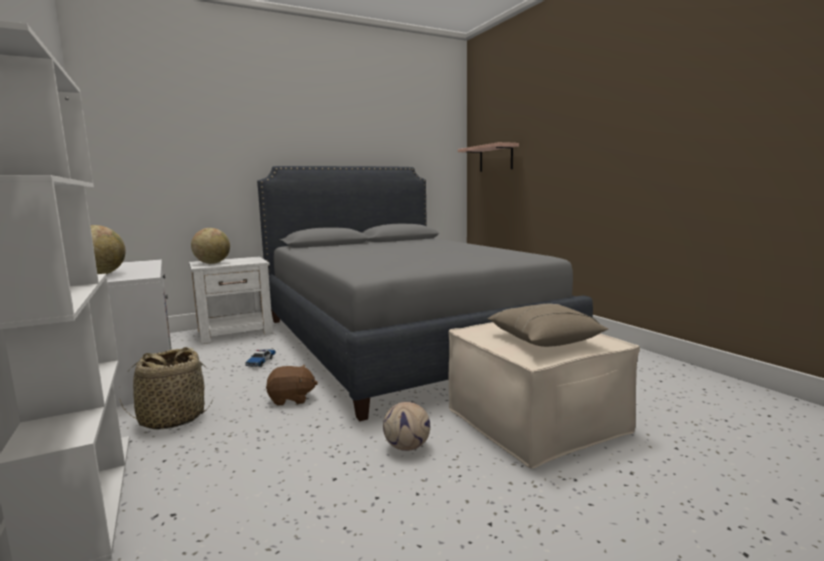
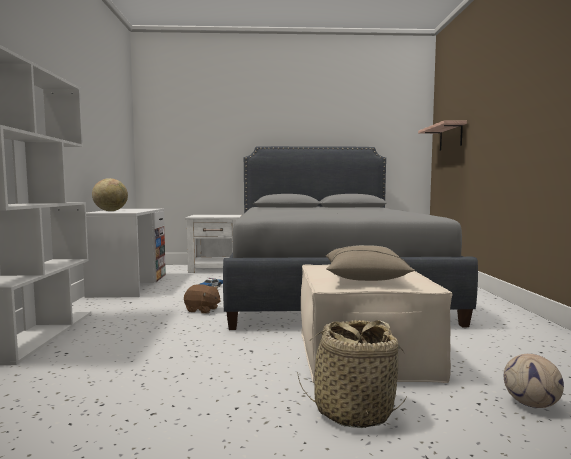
camera: 25 degrees right, 5 degrees down
basket [119,347,213,430] -> basket moved to [297,320,406,428]
globe [191,228,230,264] -> none
football [383,402,430,451] -> football moved to [504,354,564,408]

